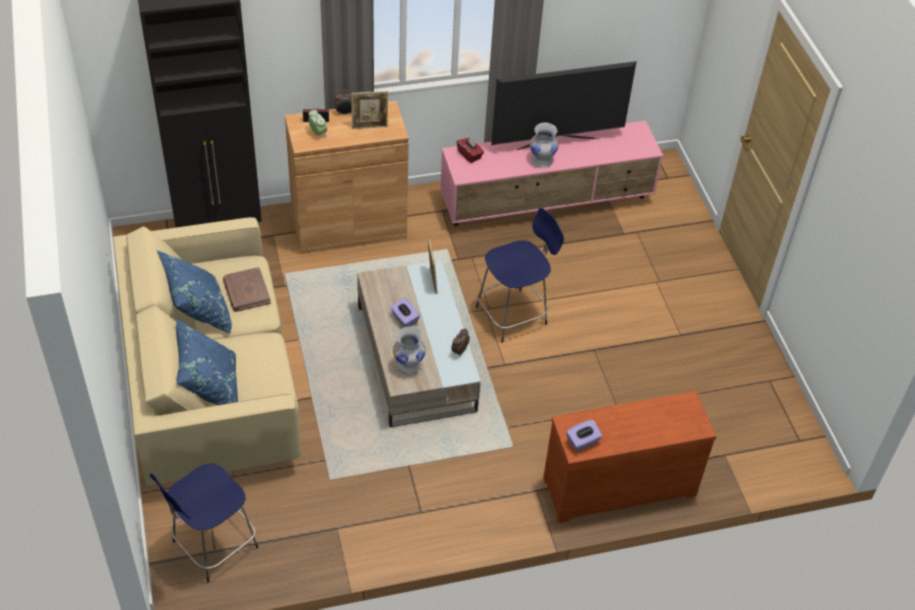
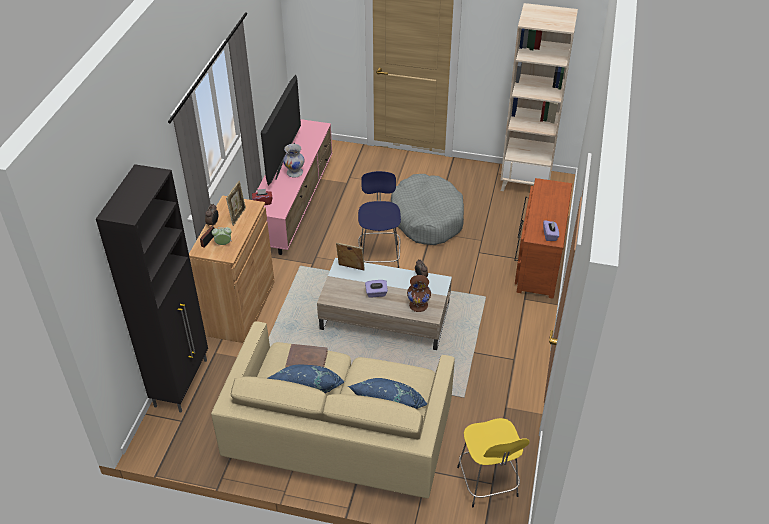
camera: 60 degrees left, 5 degrees down
blue stool [150,463,258,582] -> yellow stool [457,418,530,507]
white vase [393,327,426,375] -> brown vase [407,275,431,312]
none -> grey dog bed [391,174,464,245]
none -> beige bookcase [501,3,578,191]

